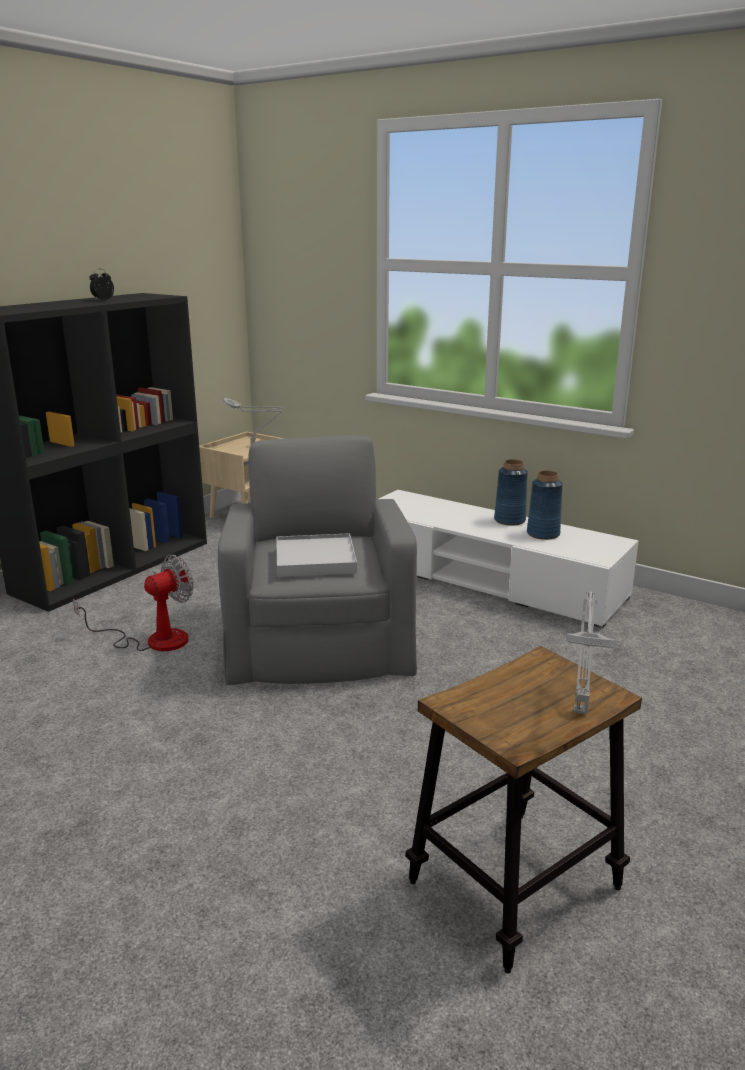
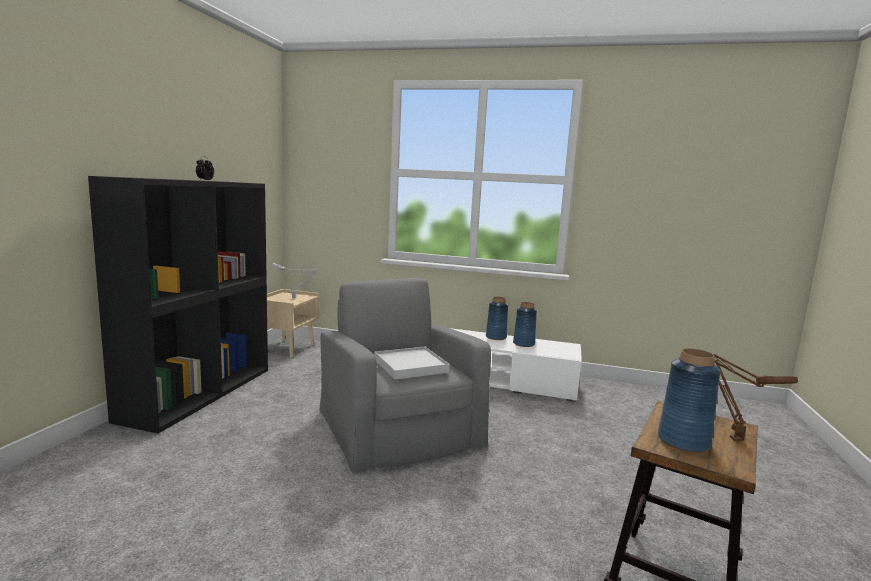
camera: 20 degrees left, 10 degrees down
fan [73,555,194,651] -> none
grey table lamp [566,592,616,714] -> brown table lamp [713,354,798,441]
none -> blue vase [658,348,721,453]

